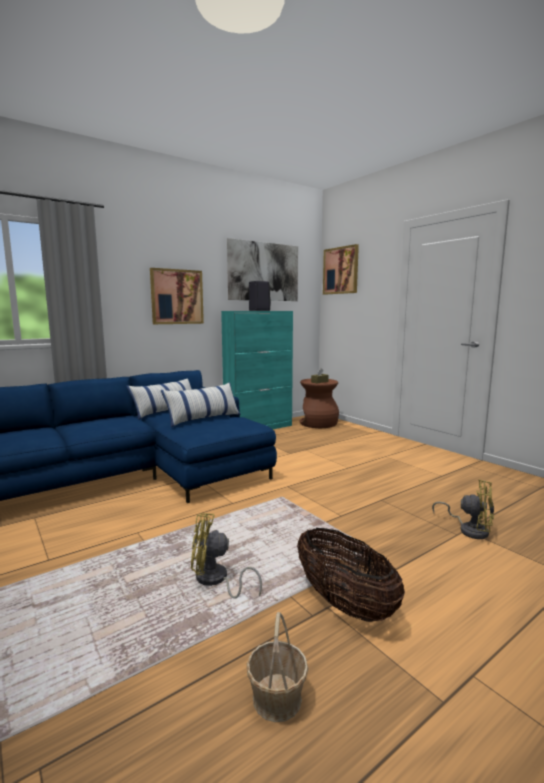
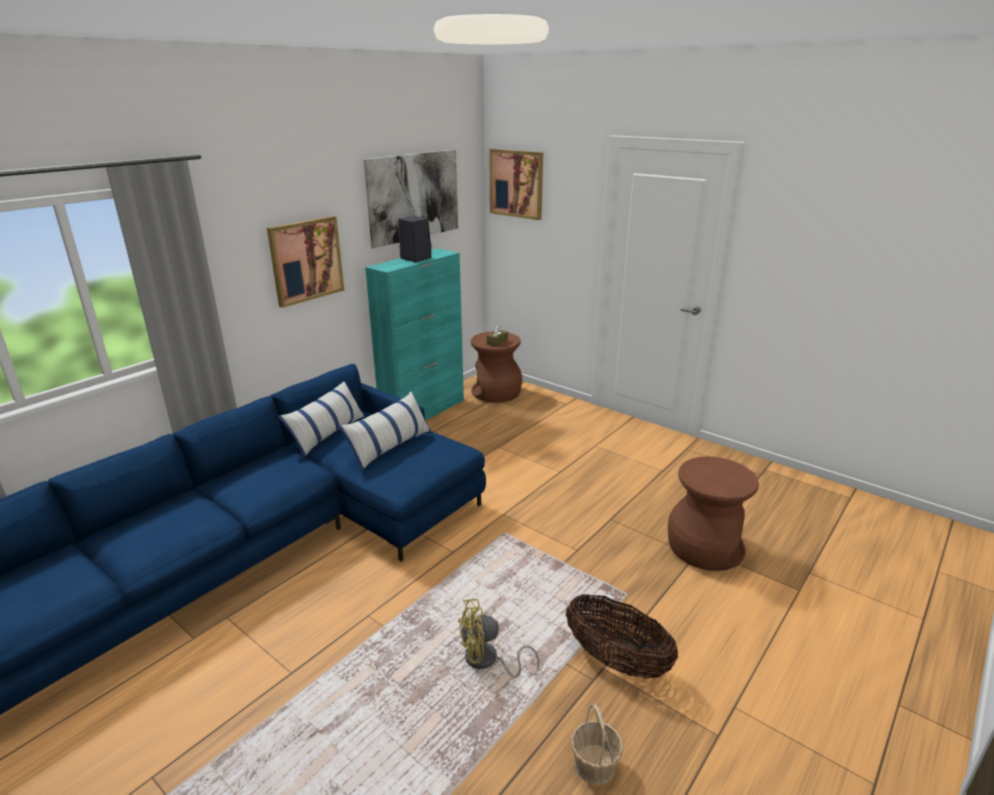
camera: 15 degrees left, 15 degrees up
yellow fan [432,480,494,539] -> brown stool [668,457,759,571]

